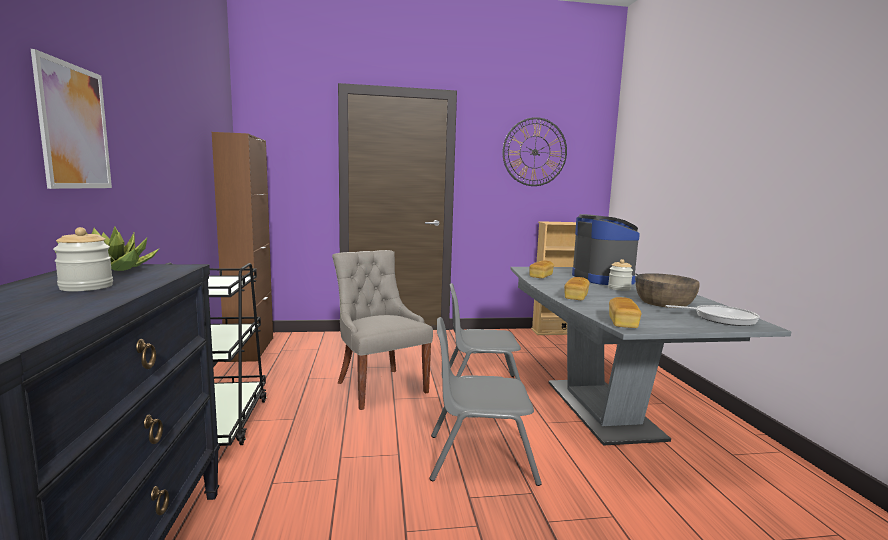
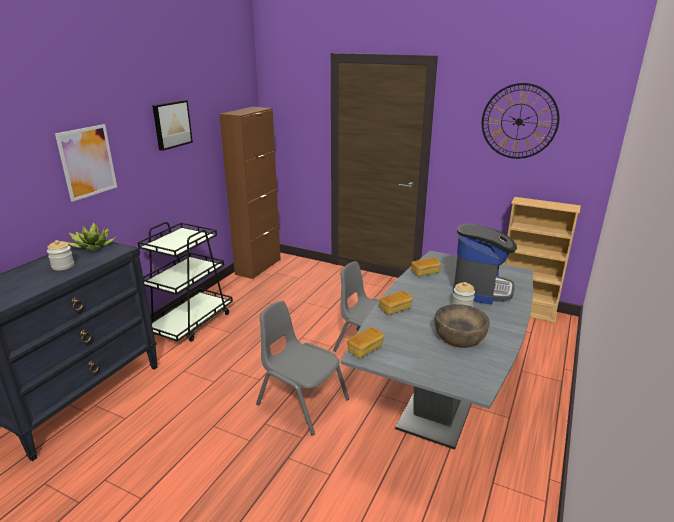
camera: 35 degrees right, 15 degrees up
grey chair [332,250,433,410] -> none
frying pan [666,305,760,326] -> none
none -> picture [152,100,193,151]

